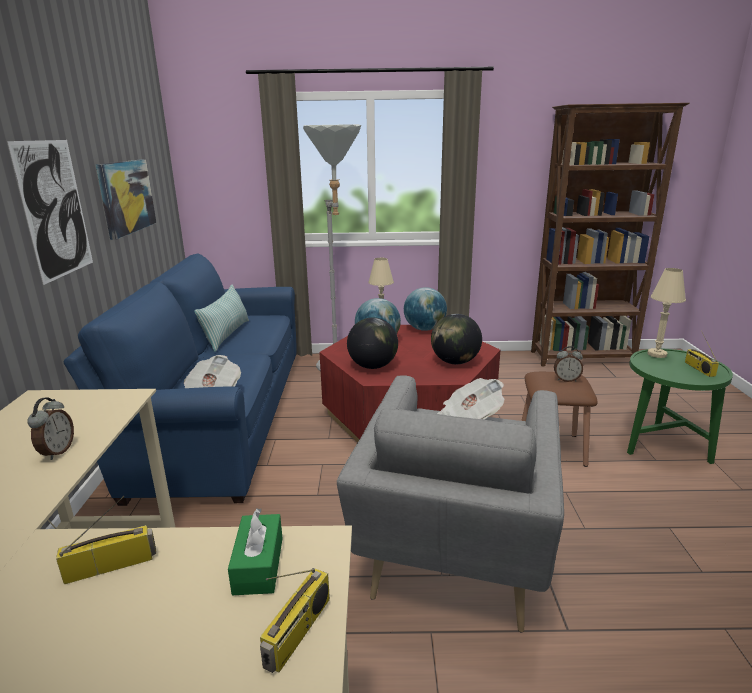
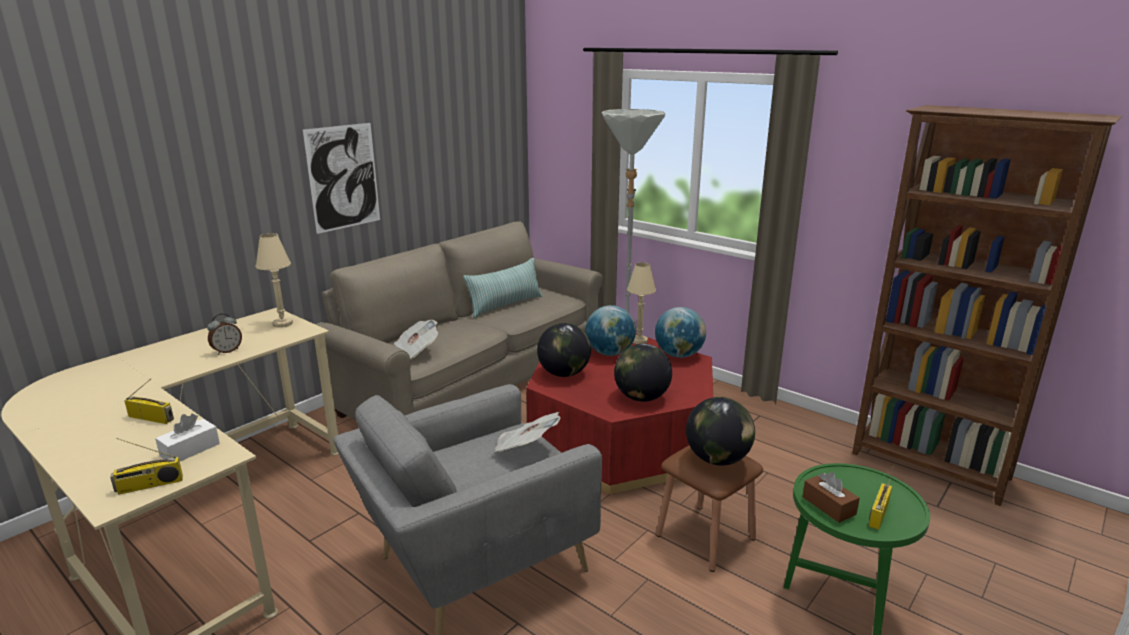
camera: 40 degrees right, 0 degrees up
blue sofa [64,253,297,506] -> beige sofa [313,221,603,420]
picture [96,159,156,240] -> none
green tissue box [228,508,283,595] -> white tissue box [155,414,220,461]
alarm clock [554,346,583,382] -> globe [686,397,755,466]
beige table lamp [647,268,686,358] -> beige table lamp moved to [256,233,293,328]
none -> brown tissue box [802,472,860,523]

